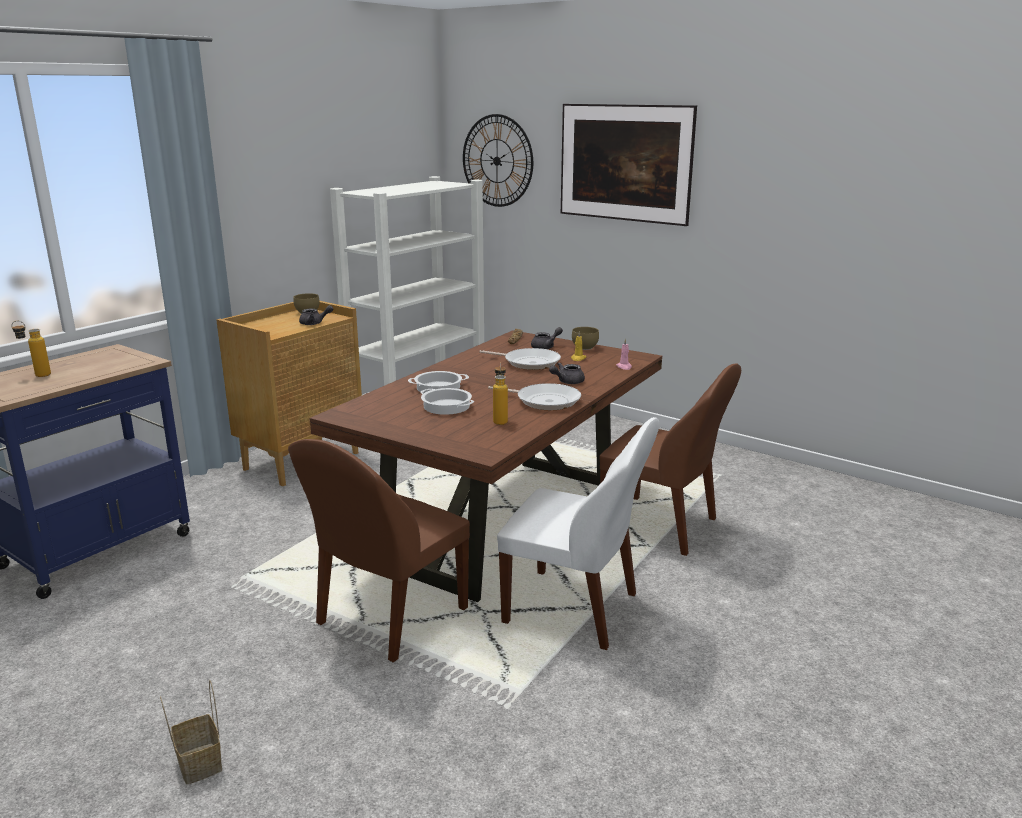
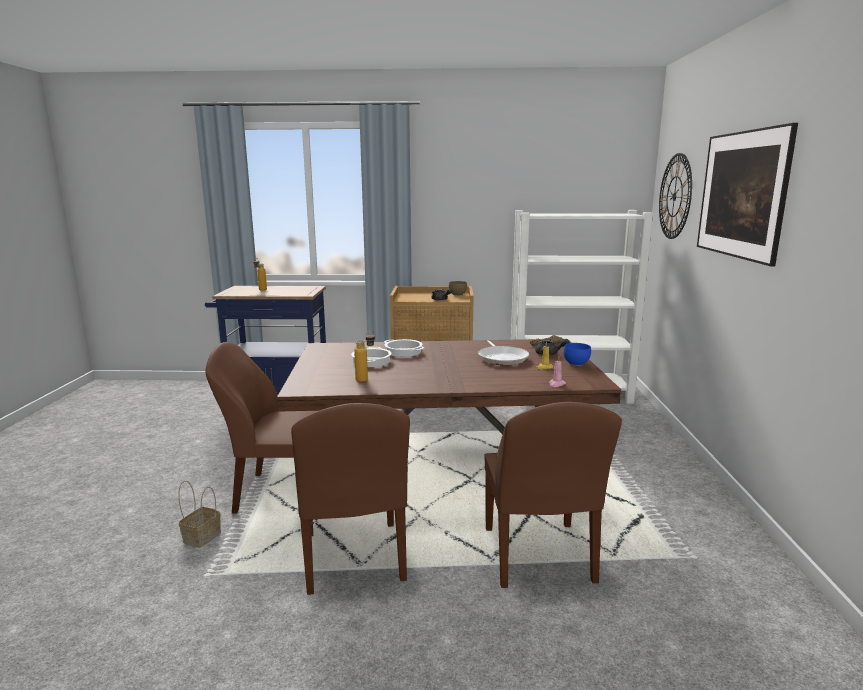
camera: 55 degrees right, 5 degrees down
basket [160,680,222,784] -> basket moved to [178,481,221,548]
frying pan [488,383,581,410] -> none
white chair [497,417,659,650] -> brown chair [291,403,410,595]
grey teapot [549,362,585,384] -> none
brown bowl [572,327,599,350] -> blue bowl [563,343,591,366]

